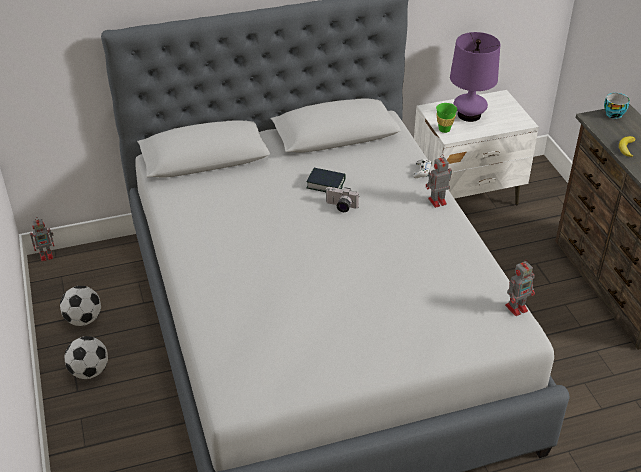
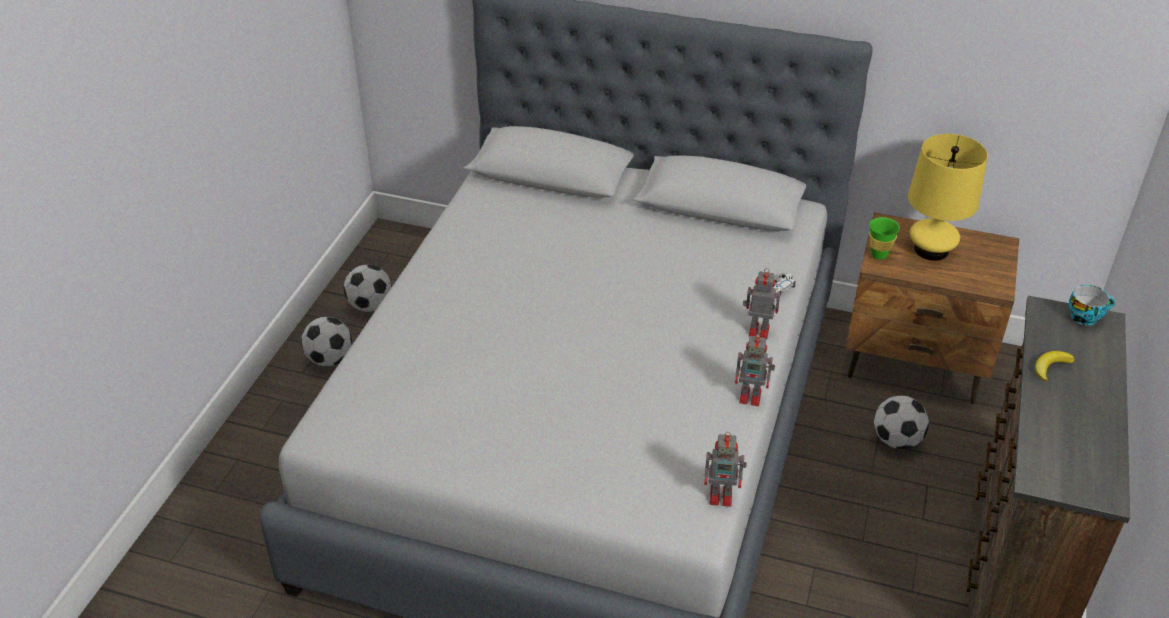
camera: 35 degrees right, 0 degrees up
toy robot [30,217,54,261] -> toy robot moved to [735,333,775,406]
book [306,168,346,192] -> none
camera [325,187,359,212] -> none
white nightstand [414,90,539,206] -> brown nightstand [845,212,1019,404]
purple table lamp [450,32,500,122] -> yellow table lamp [908,134,988,261]
none -> football [874,395,929,449]

